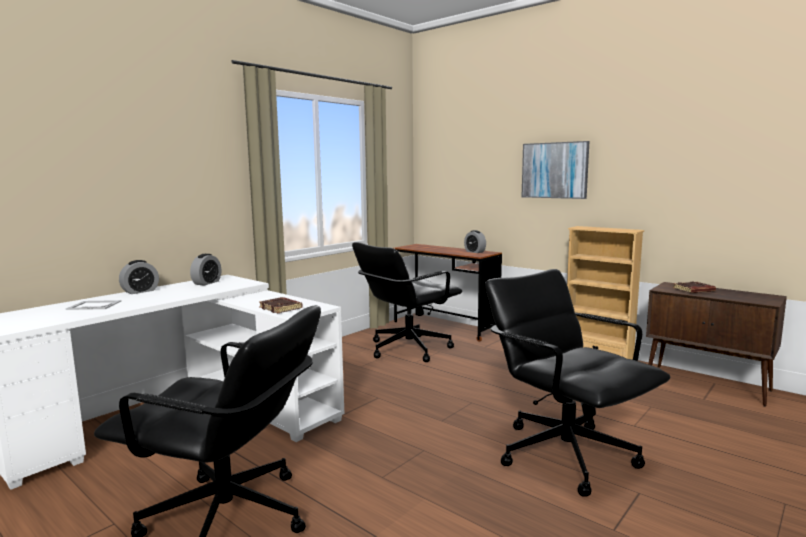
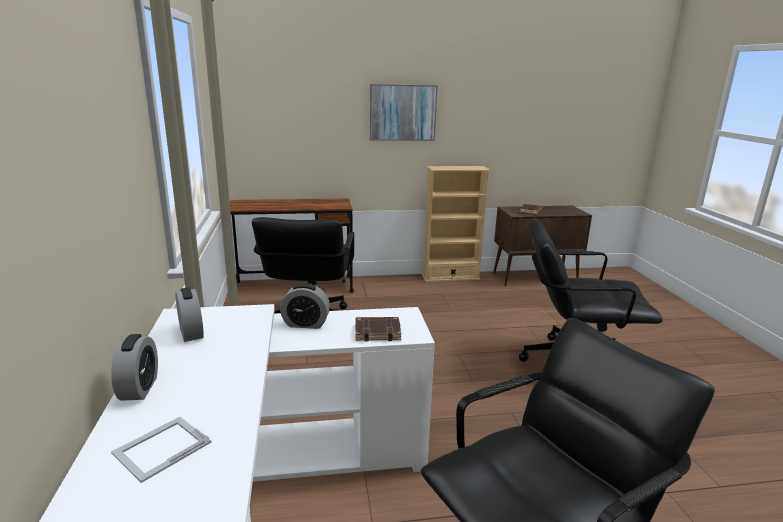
camera: 50 degrees left, 10 degrees up
alarm clock [464,230,486,253] -> alarm clock moved to [280,283,330,329]

